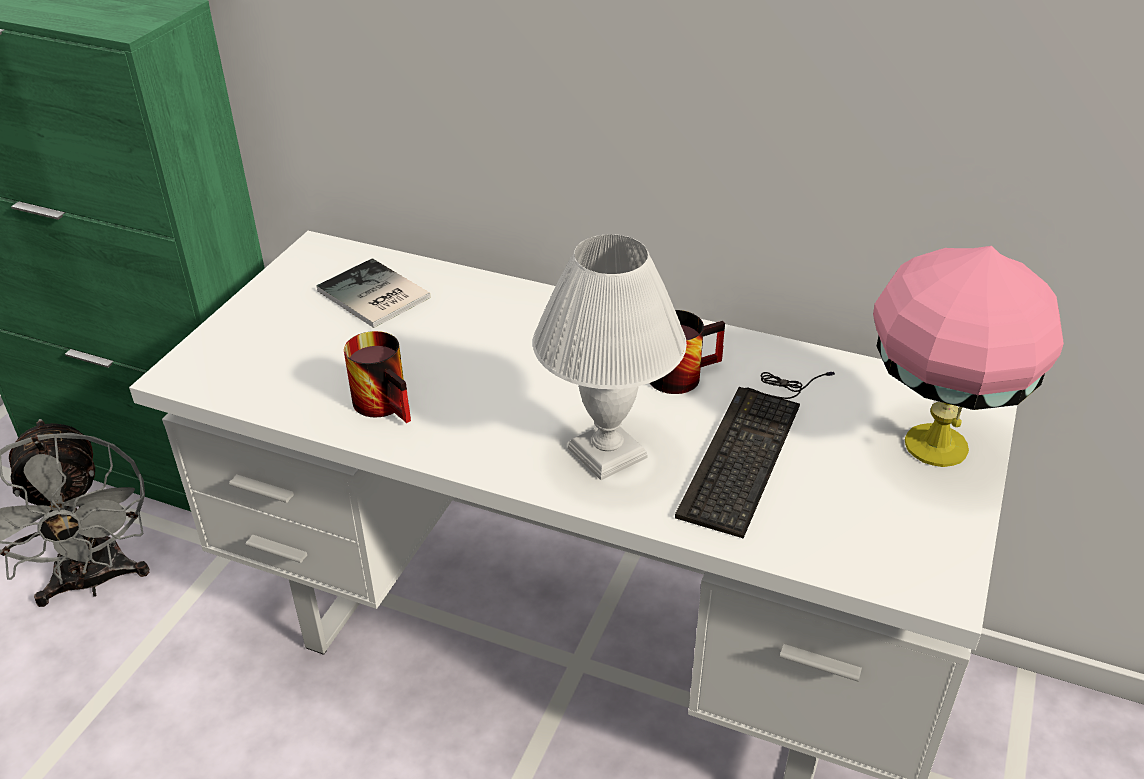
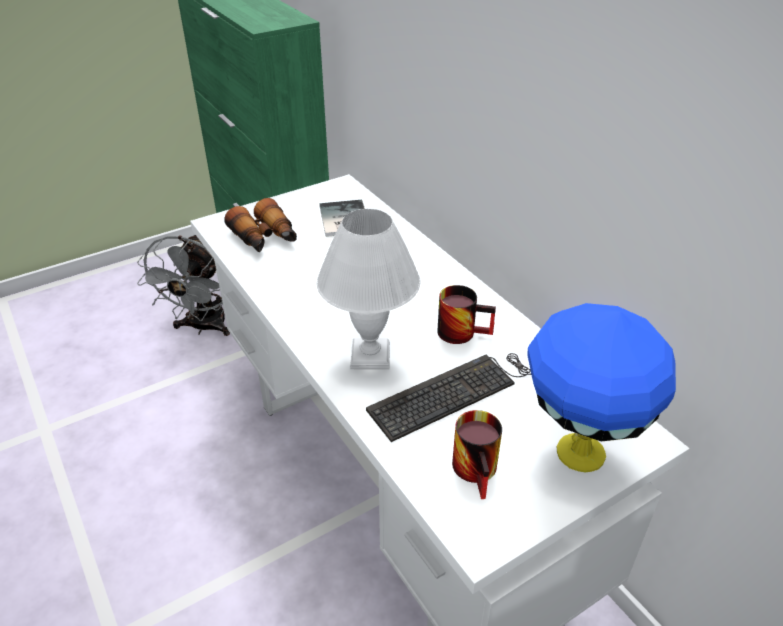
camera: 35 degrees right, 0 degrees up
mug [344,331,411,423] -> mug moved to [452,410,502,499]
pink table lamp [873,246,1064,467] -> blue table lamp [527,303,676,473]
none -> binoculars [224,198,297,252]

